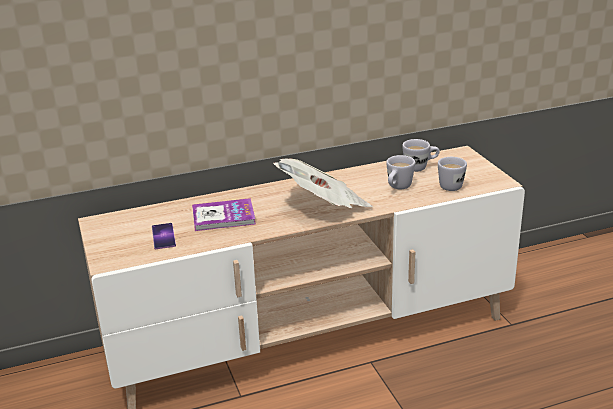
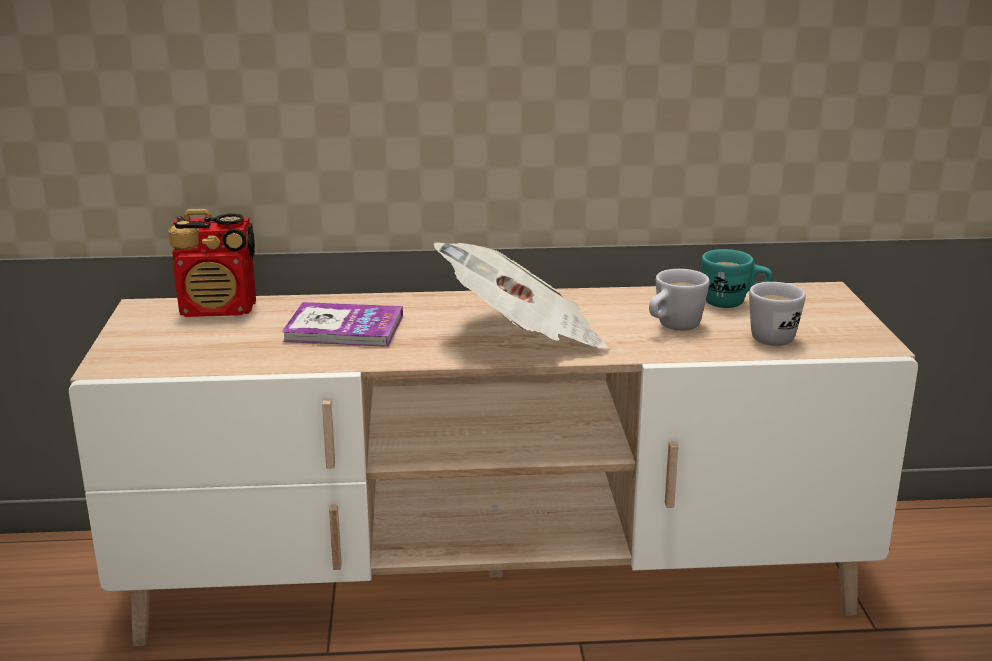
camera: 15 degrees right, 5 degrees down
phone [152,223,176,249] -> none
white mug [402,139,440,172] -> turquoise mug [702,249,772,308]
none -> radio [169,209,256,317]

